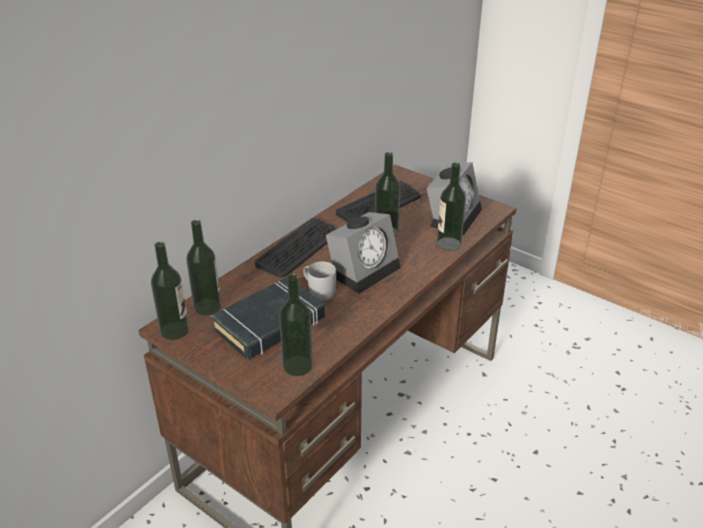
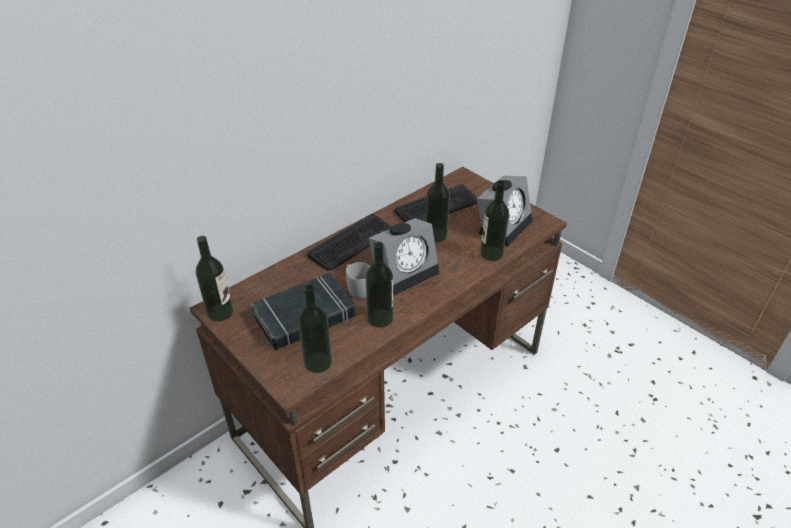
camera: 10 degrees right, 5 degrees up
bottle [186,220,221,315] -> bottle moved to [365,242,393,328]

